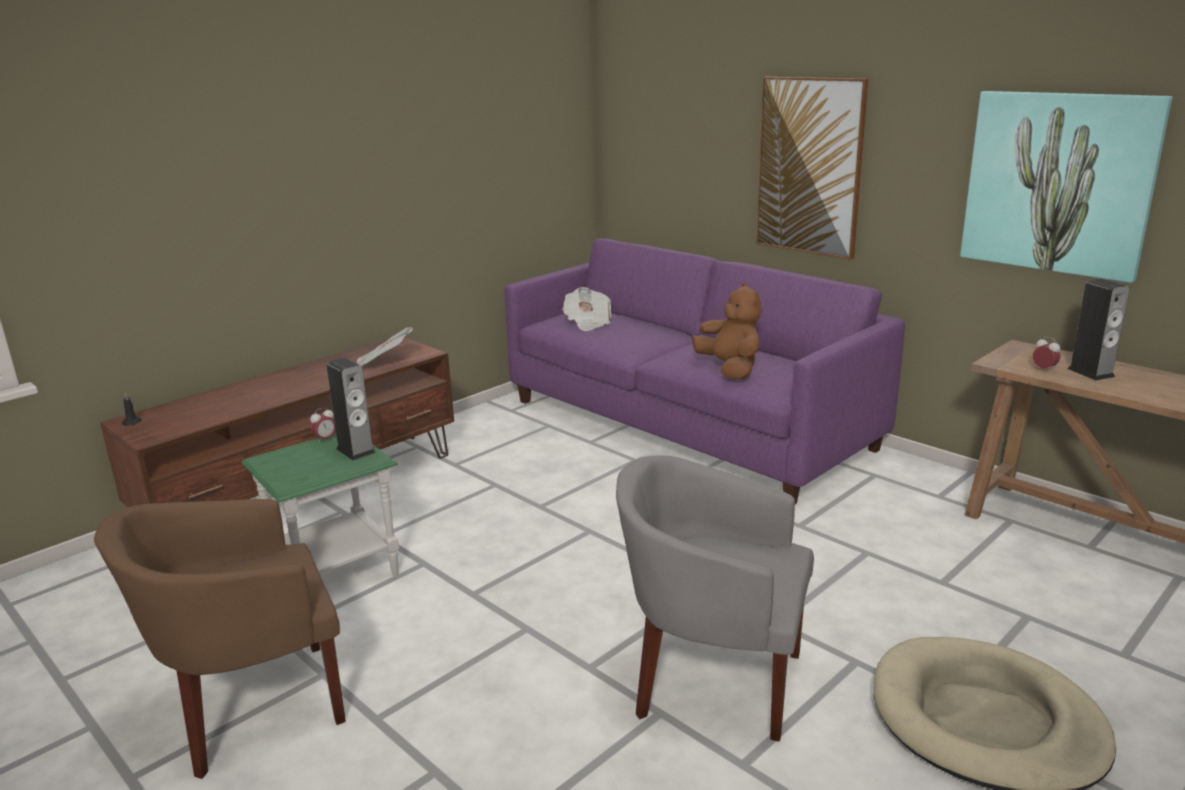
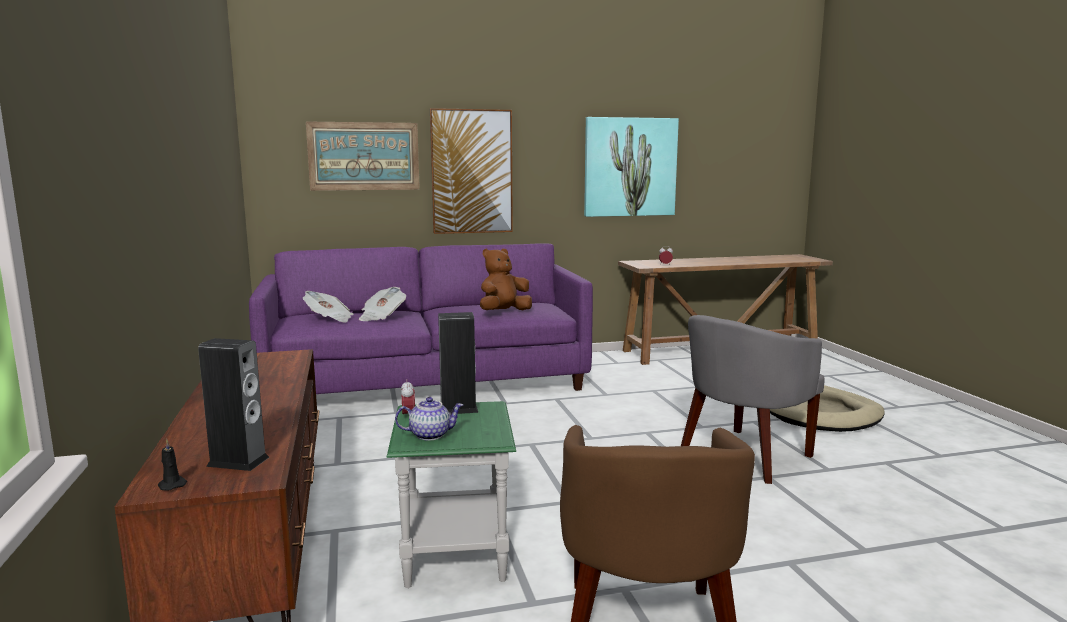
camera: 60 degrees left, 10 degrees down
newspaper [357,327,413,366] -> newspaper moved to [359,287,406,321]
brown plush toy [692,283,762,380] -> brown plush toy turned 45 degrees counterclockwise [480,249,532,310]
speaker [1067,279,1130,381] -> speaker moved to [198,338,269,471]
none -> picture [306,121,420,191]
none -> teapot [395,397,463,441]

